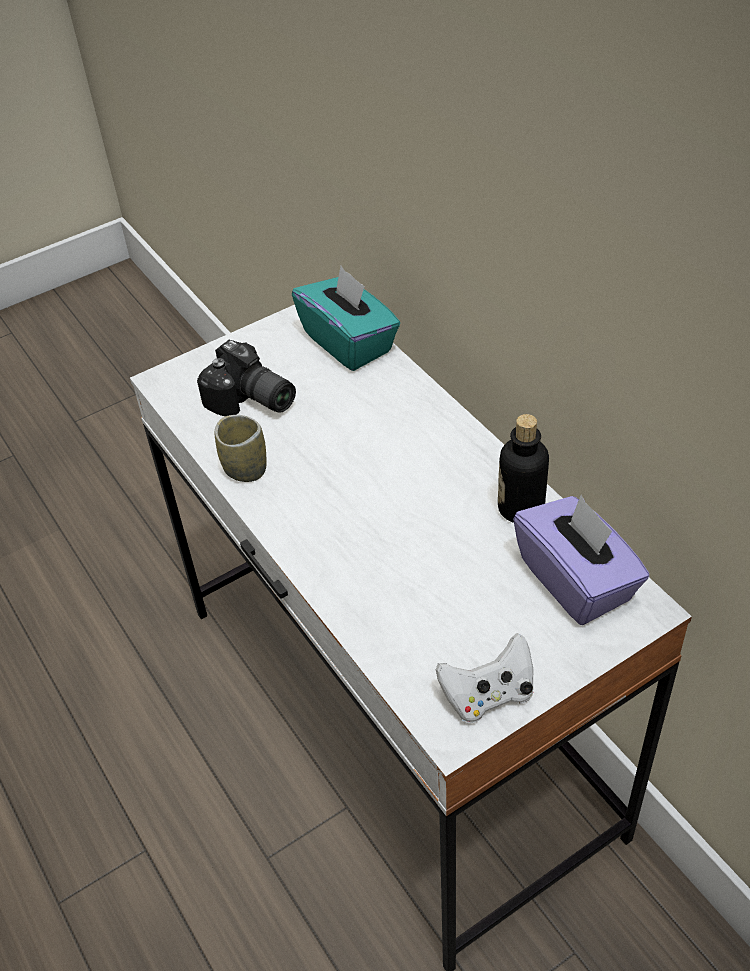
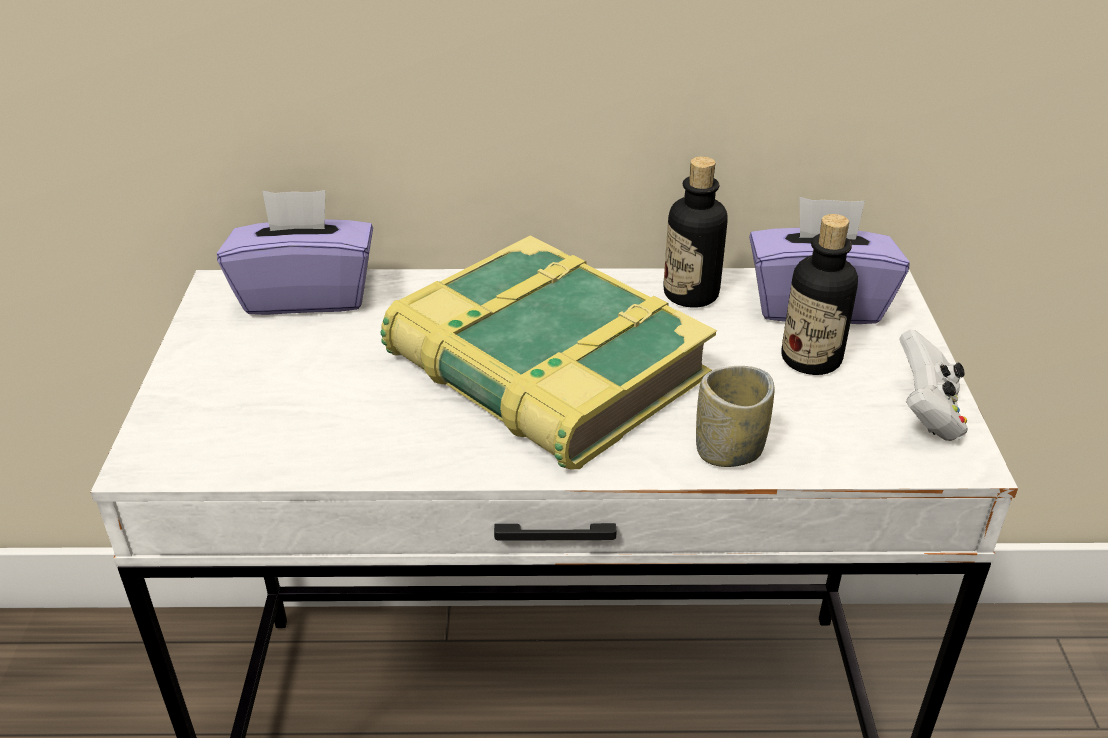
camera: 60 degrees left, 10 degrees down
camera [197,340,296,416] -> none
cup [215,415,267,482] -> cup moved to [696,366,774,467]
turquoise tissue box [292,266,400,371] -> purple tissue box [217,190,373,315]
none -> book [380,235,717,470]
none -> bottle [781,214,858,375]

